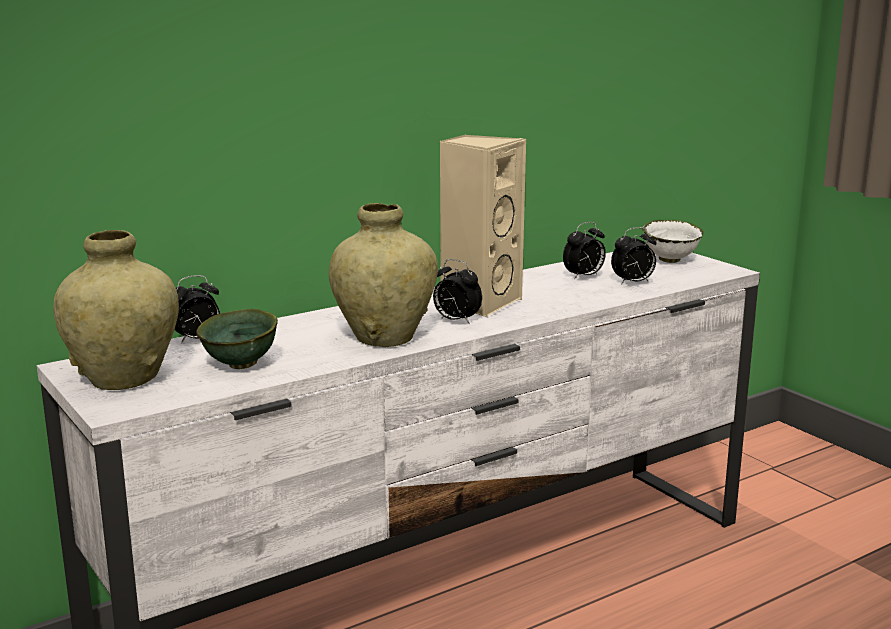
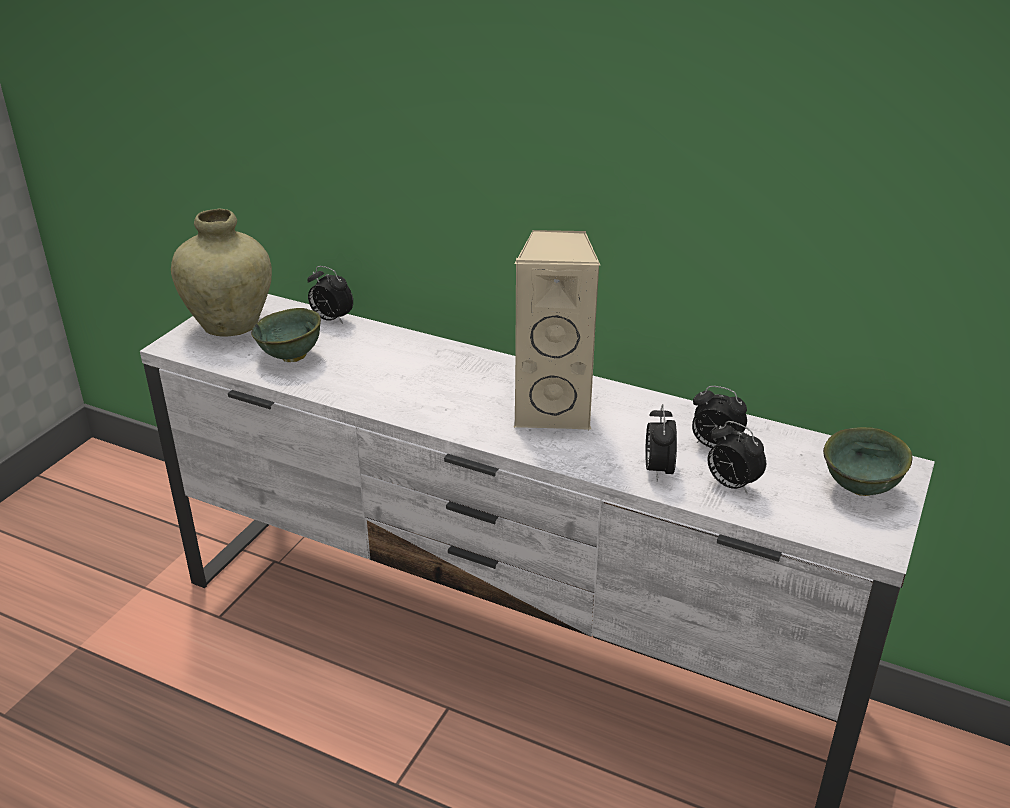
camera: 60 degrees right, 15 degrees up
beige vase [329,203,438,347] -> none
alarm clock [433,259,482,325] -> alarm clock moved to [645,404,677,482]
white bowl [643,220,703,263] -> green bowl [823,427,913,496]

